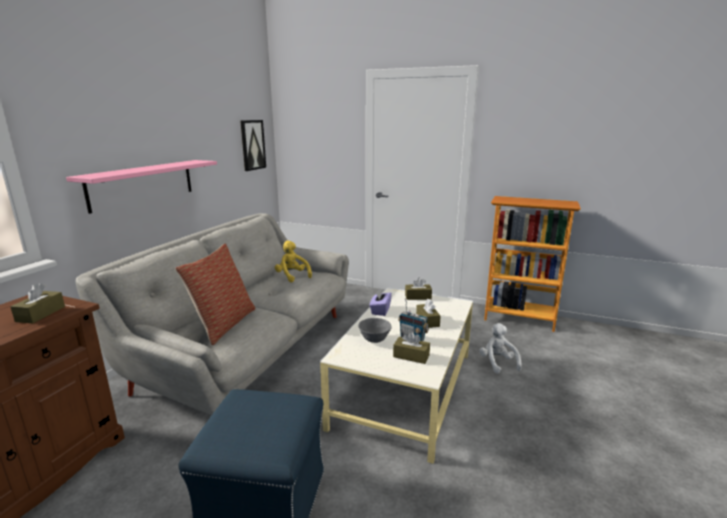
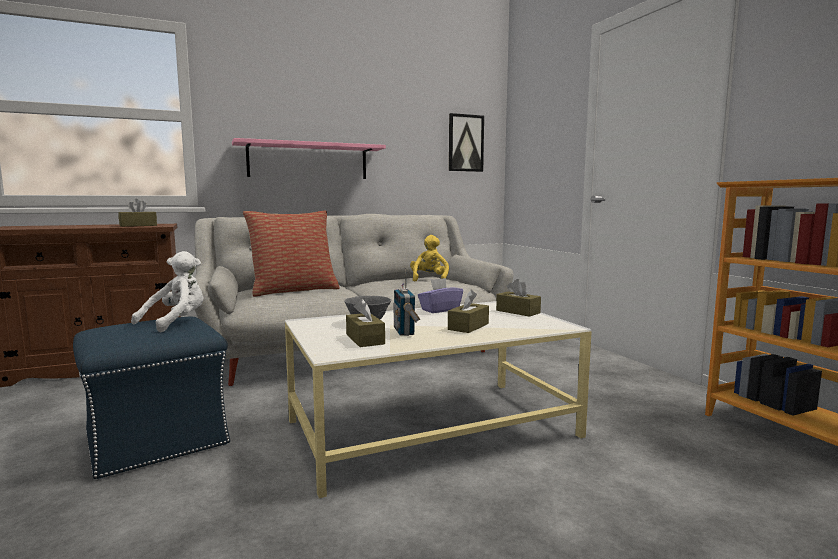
camera: 45 degrees right, 10 degrees down
white plush toy [479,323,522,374] -> white plush toy moved to [131,251,203,333]

